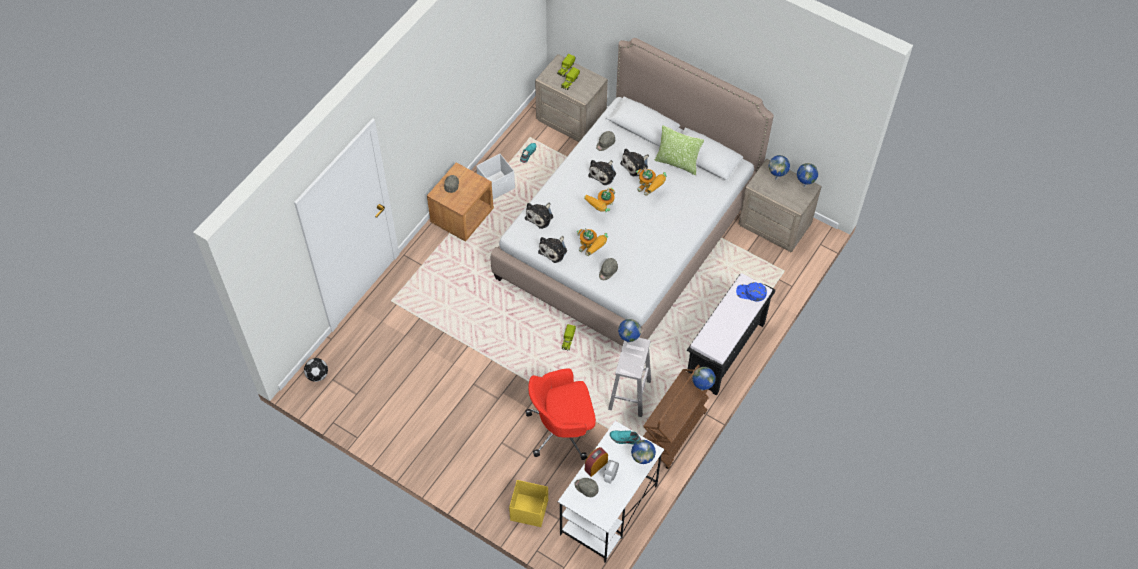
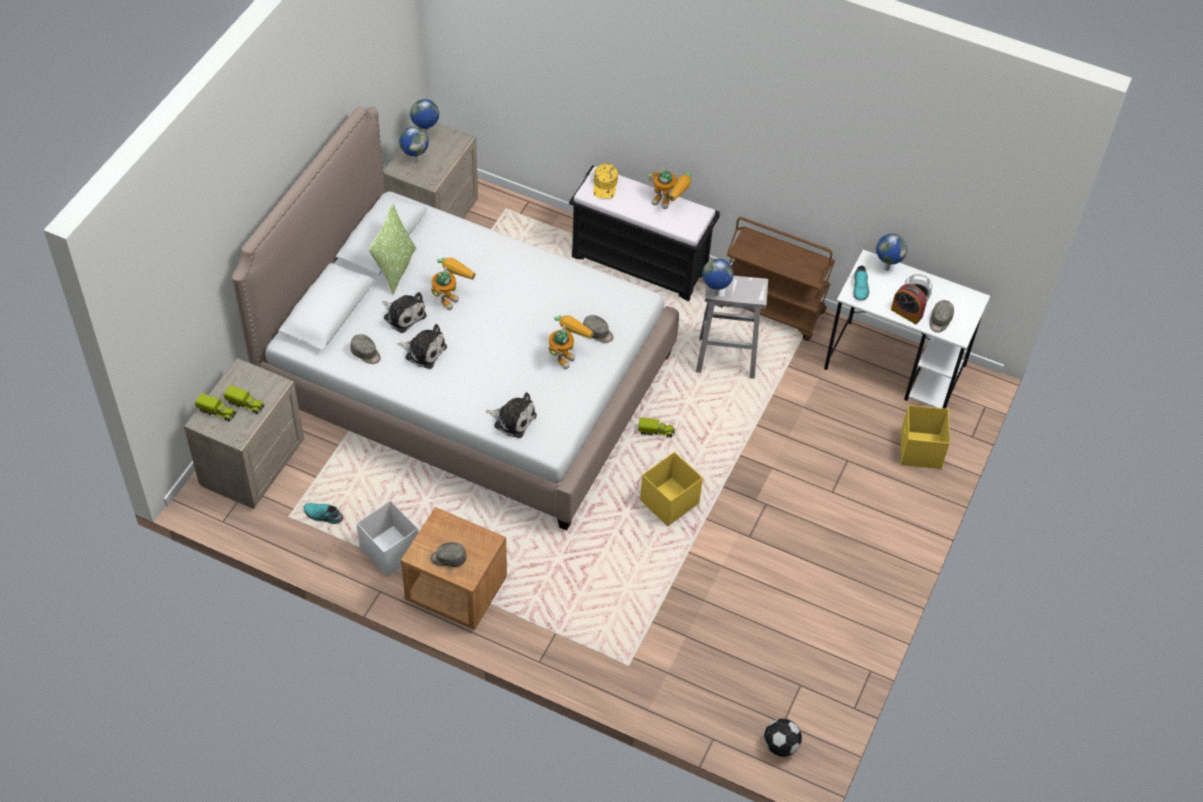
camera: 100 degrees left, 5 degrees down
red office chair [525,368,596,460] -> none
plush toy [538,236,567,263] -> none
toy robot [584,188,615,212] -> toy robot moved to [648,167,692,209]
globe [692,367,716,391] -> none
blue cap [736,282,767,302] -> yellow cap [593,164,618,199]
none -> yellow storage box [640,452,703,526]

